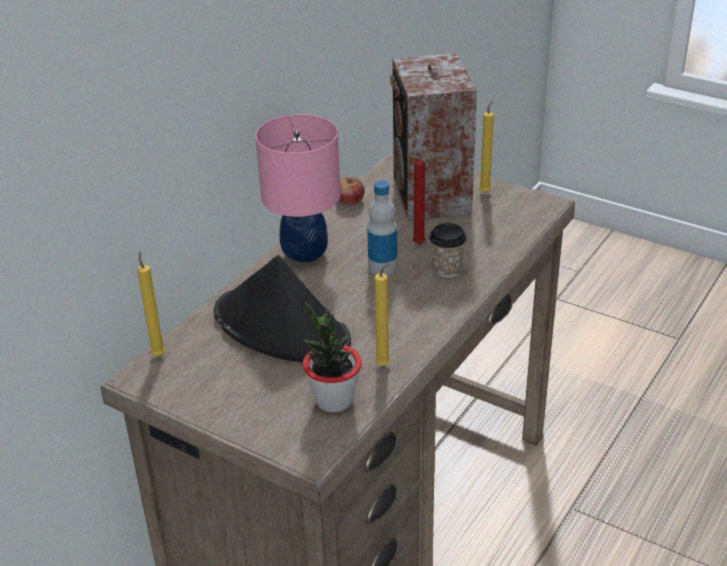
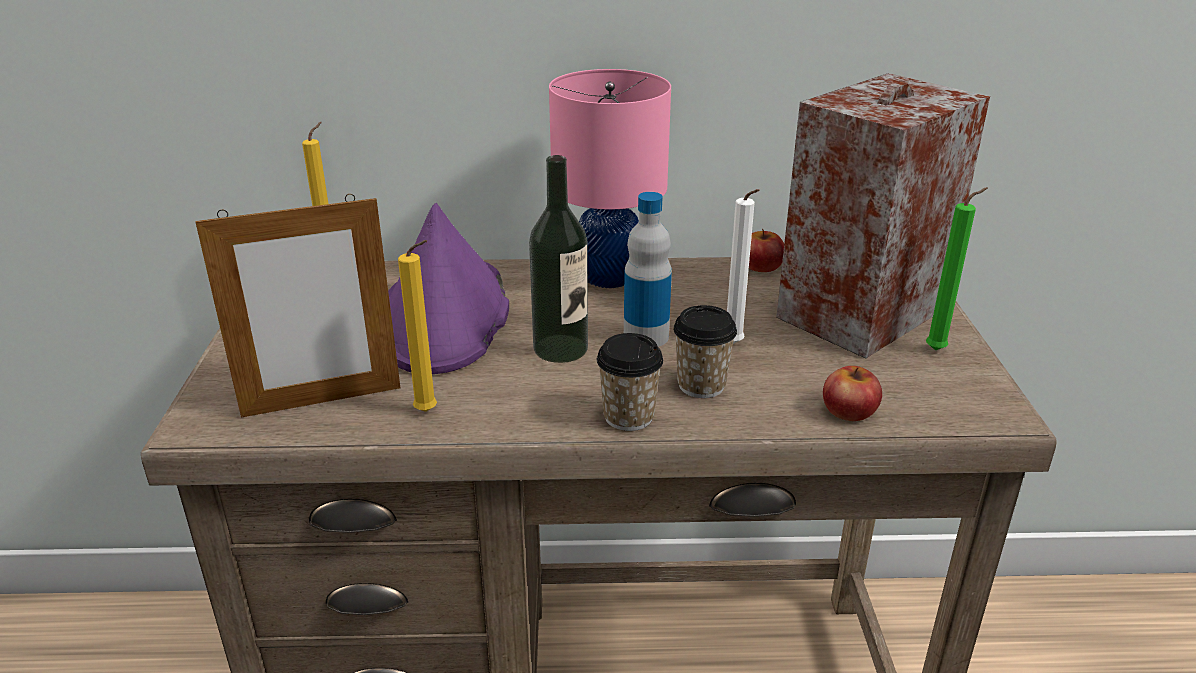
camera: 55 degrees right, 5 degrees down
black hat [214,255,351,363] -> purple hat [388,203,509,374]
potted plant [303,302,362,412] -> picture frame [195,194,400,418]
red candle [413,152,431,244] -> white candle [727,189,759,344]
yellow candle [479,100,494,193] -> green candle [926,187,988,350]
none -> bottle [529,155,588,363]
none -> cup [597,333,663,431]
none -> apple [823,366,882,421]

